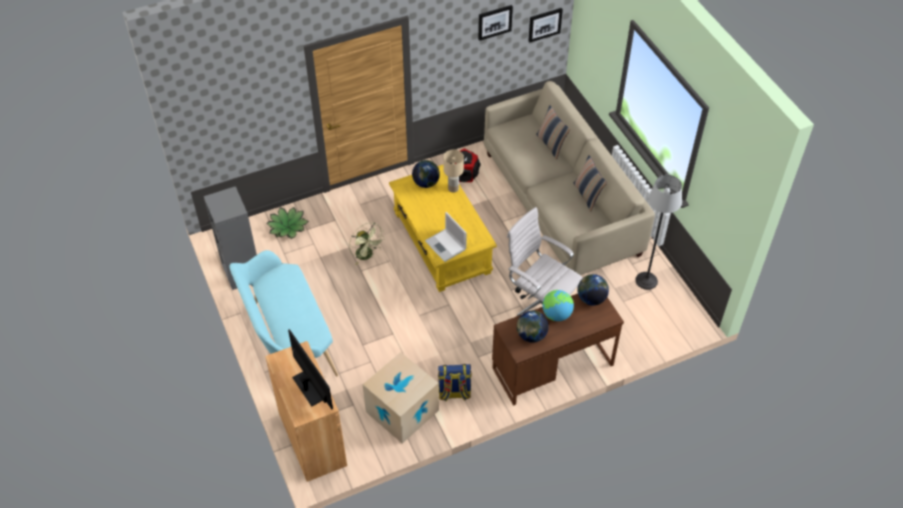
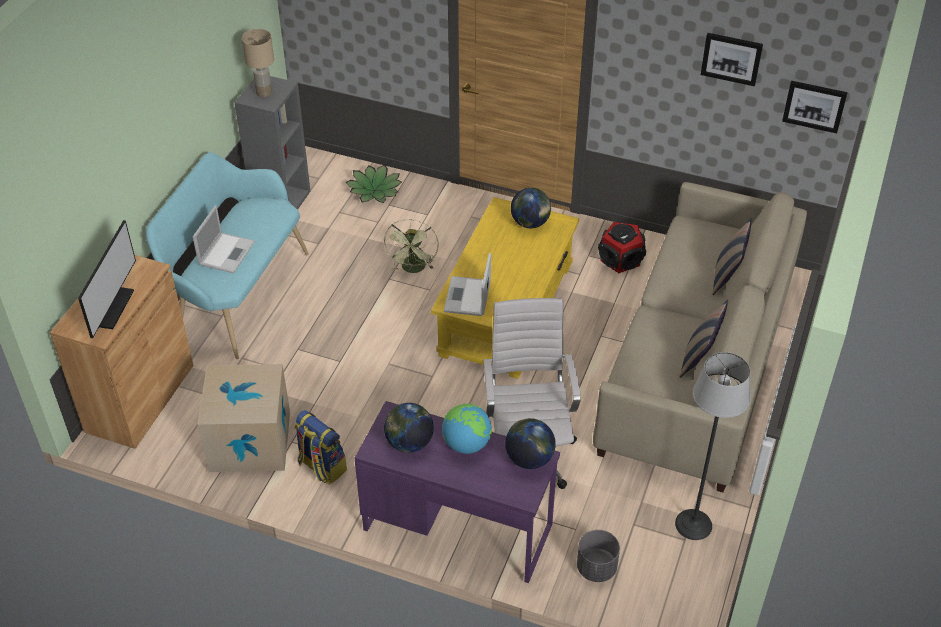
camera: 45 degrees right, 5 degrees down
beige table lamp [443,150,464,193] -> beige table lamp moved to [242,29,274,97]
brown desk [492,294,624,406] -> purple desk [355,401,560,583]
none -> laptop [193,205,255,274]
none -> grey planter [577,530,620,582]

